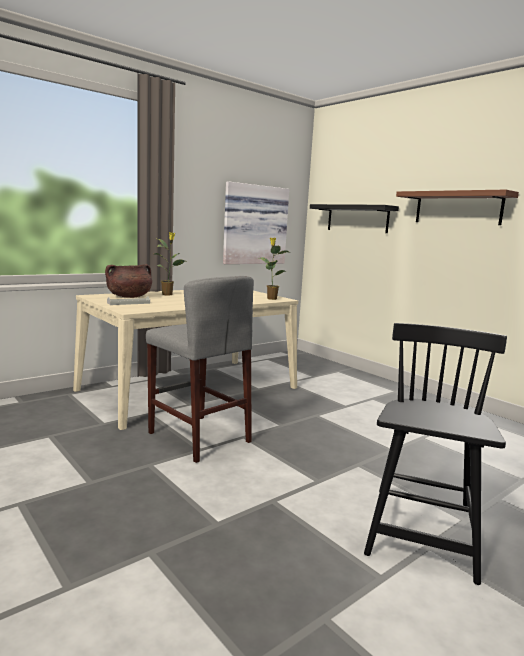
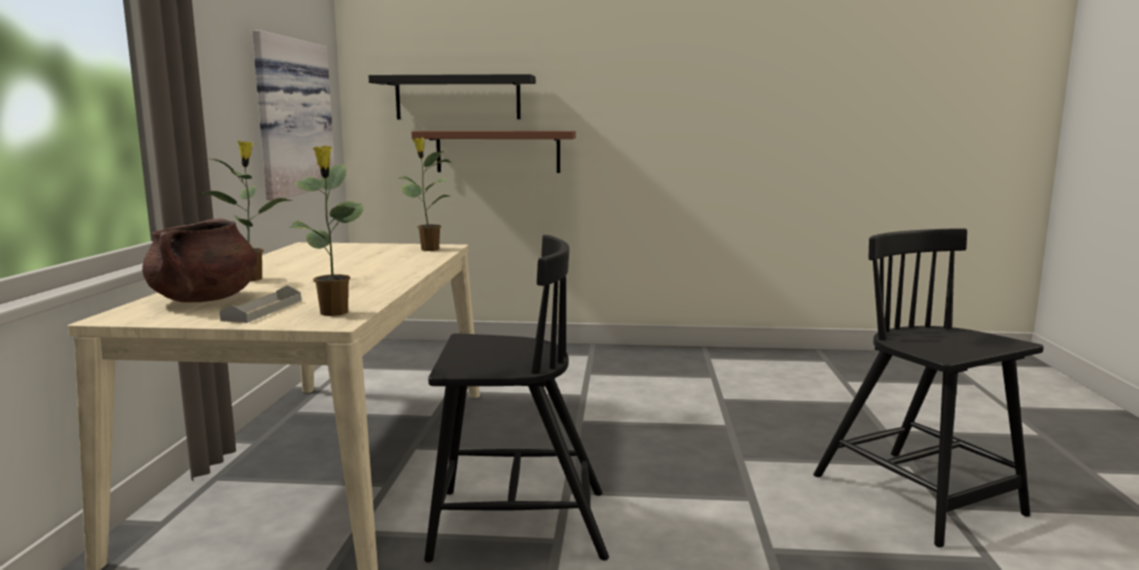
camera: 45 degrees left, 0 degrees up
grey stool [146,276,254,463] -> black chair [424,235,609,563]
brown shelf [396,189,519,225] -> brown shelf moved to [412,131,576,173]
none -> potted plant [289,145,364,316]

